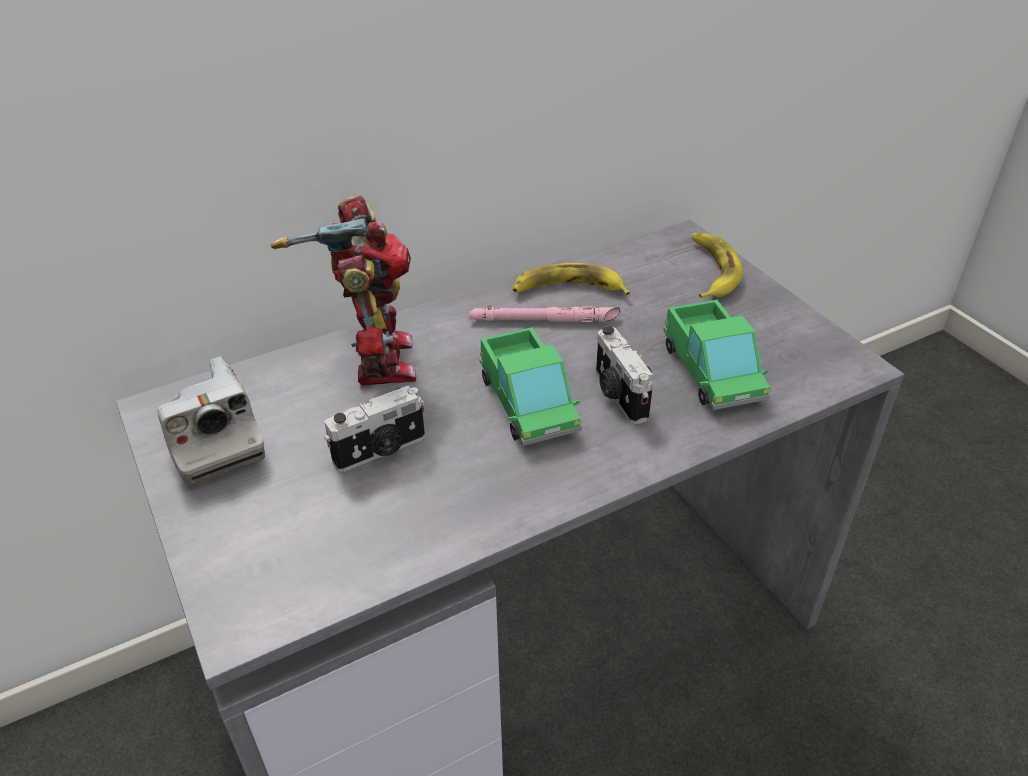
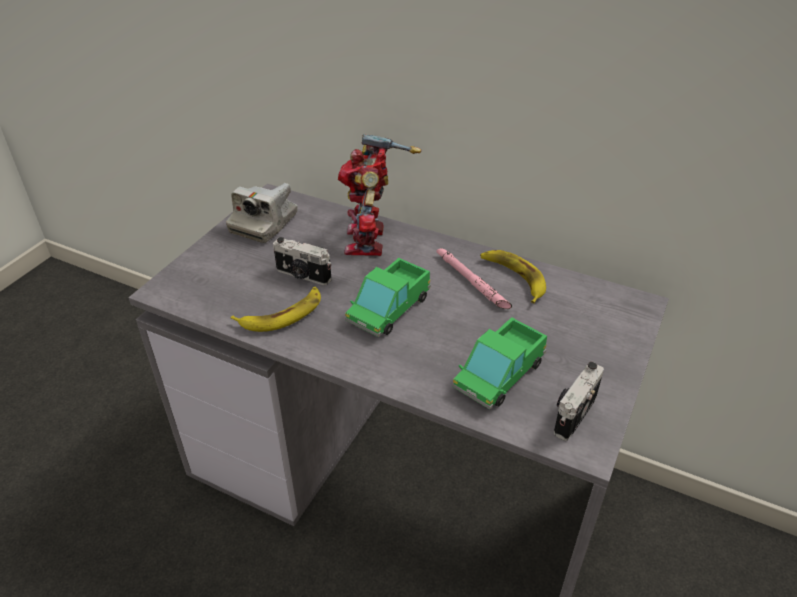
camera: 55 degrees right, 0 degrees up
toy robot [271,196,416,386] -> toy robot turned 135 degrees clockwise [338,134,421,256]
camera [596,326,653,424] -> camera moved to [554,362,604,441]
banana [692,233,743,298] -> banana moved to [231,287,321,332]

